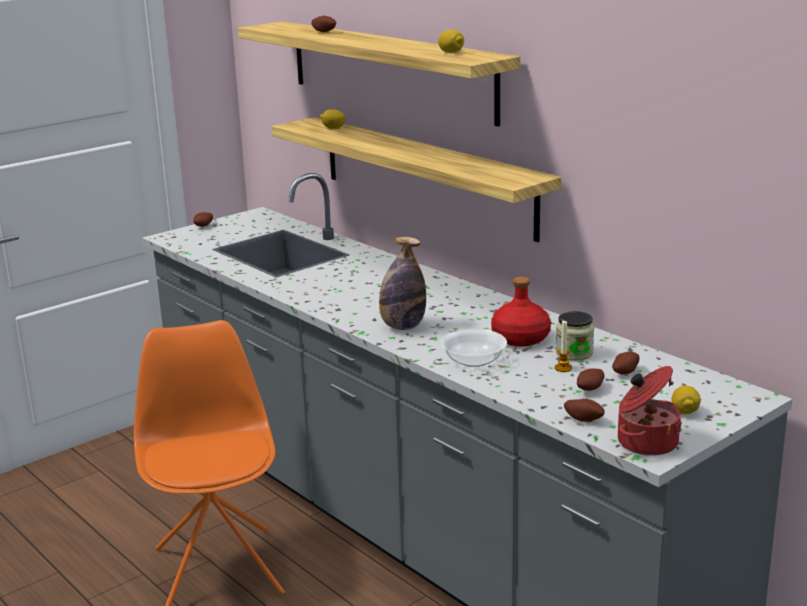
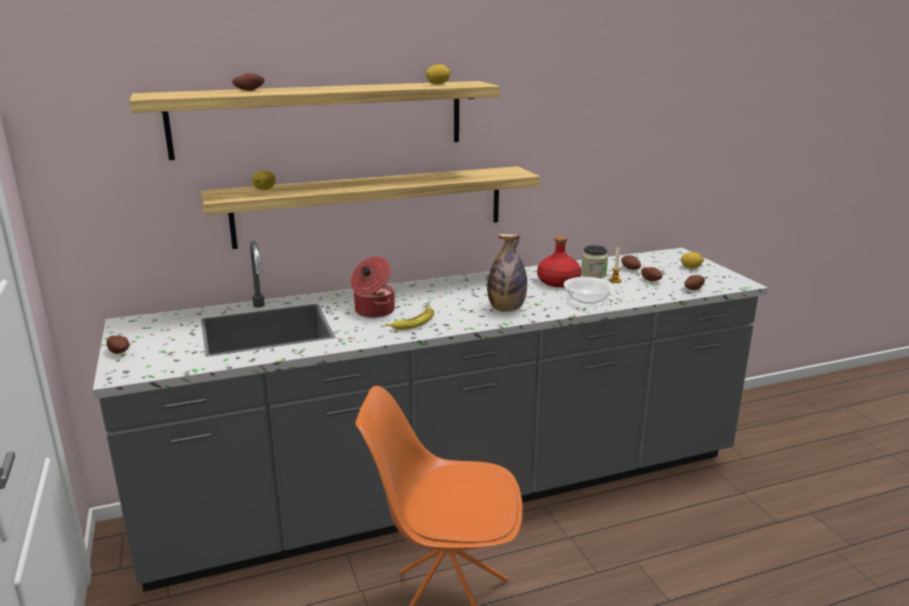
camera: 70 degrees left, 0 degrees up
cooking pot [618,366,682,456] -> cooking pot moved to [351,256,395,318]
none -> banana [385,307,434,330]

